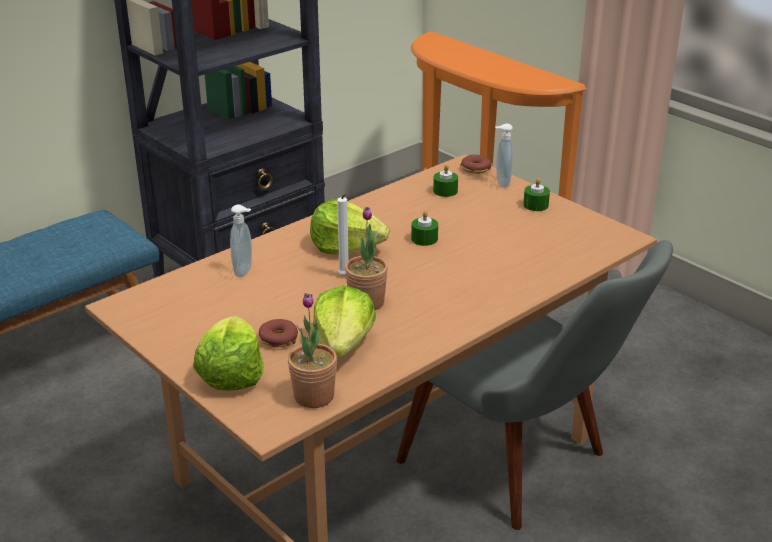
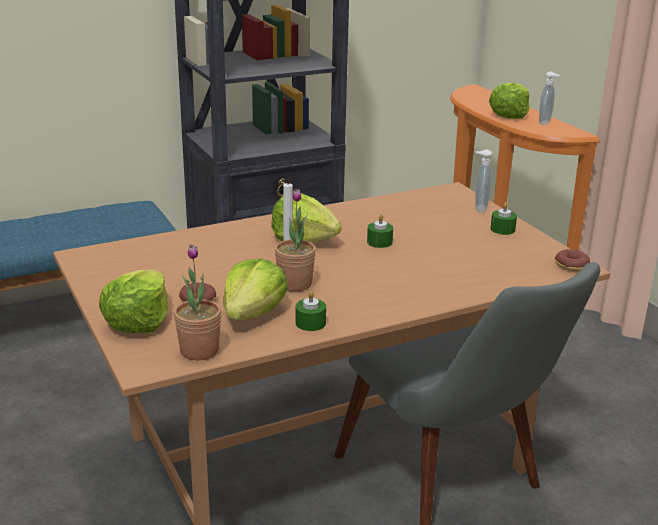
camera: 15 degrees right, 5 degrees down
soap dispenser [230,204,252,277] -> soap dispenser moved to [539,71,560,125]
green candle [433,164,458,197] -> green candle moved to [296,291,326,331]
donut [461,155,491,174] -> donut moved to [555,249,590,271]
none -> lettuce [489,83,530,119]

